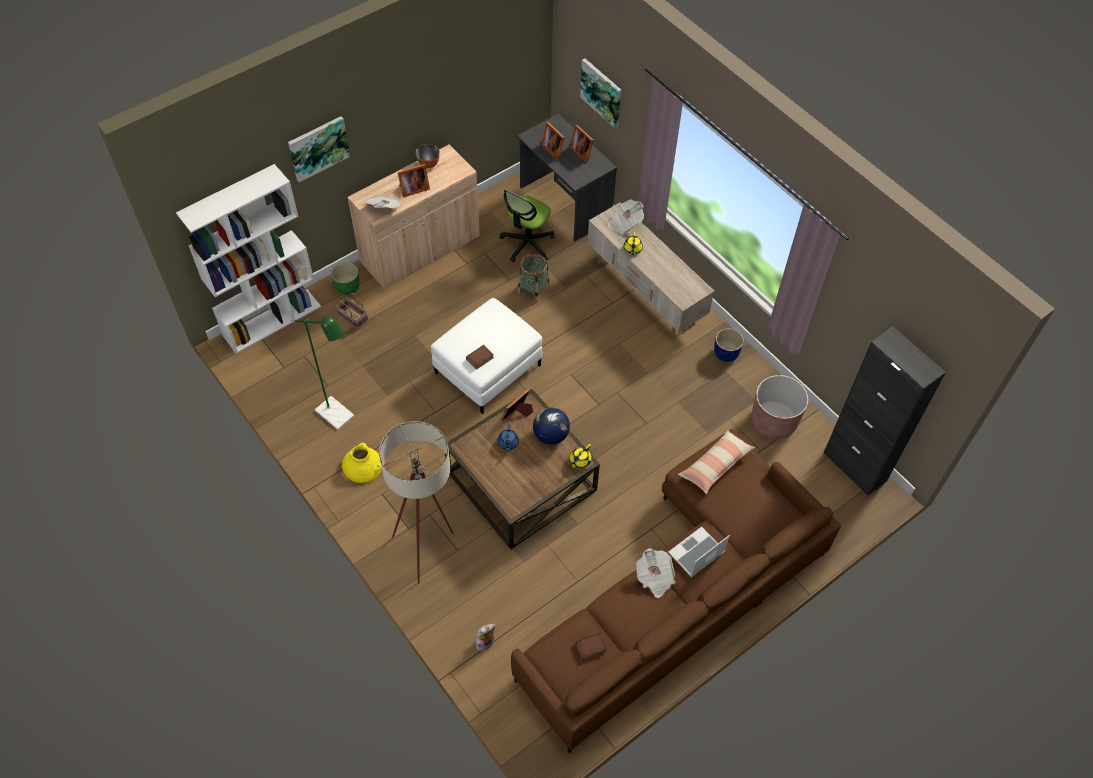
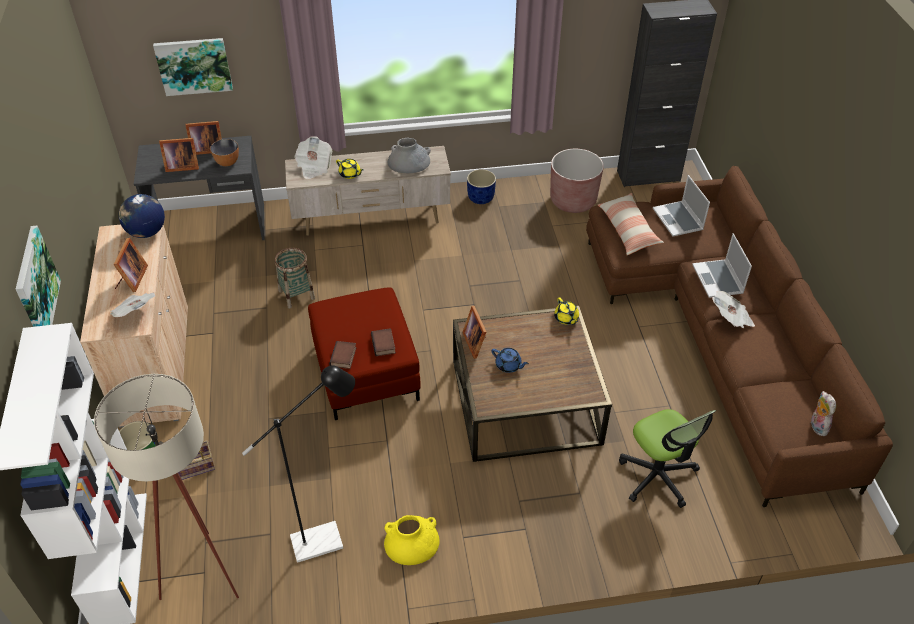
camera: 60 degrees left, 10 degrees down
green floor lamp [290,316,354,430] -> black floor lamp [242,365,355,563]
beige floor lamp [379,421,454,584] -> beige floor lamp moved to [94,374,239,600]
bowl [416,144,440,168] -> bowl moved to [210,139,239,166]
white ottoman [431,298,542,414] -> red ottoman [308,287,421,420]
plush toy [476,624,495,651] -> plush toy moved to [810,391,836,436]
office chair [499,189,555,262] -> office chair moved to [619,409,716,508]
globe [533,407,570,445] -> globe moved to [119,194,165,238]
book [576,633,607,660] -> book moved to [329,341,356,369]
none -> grey vase [388,138,431,173]
none -> laptop [653,175,710,237]

